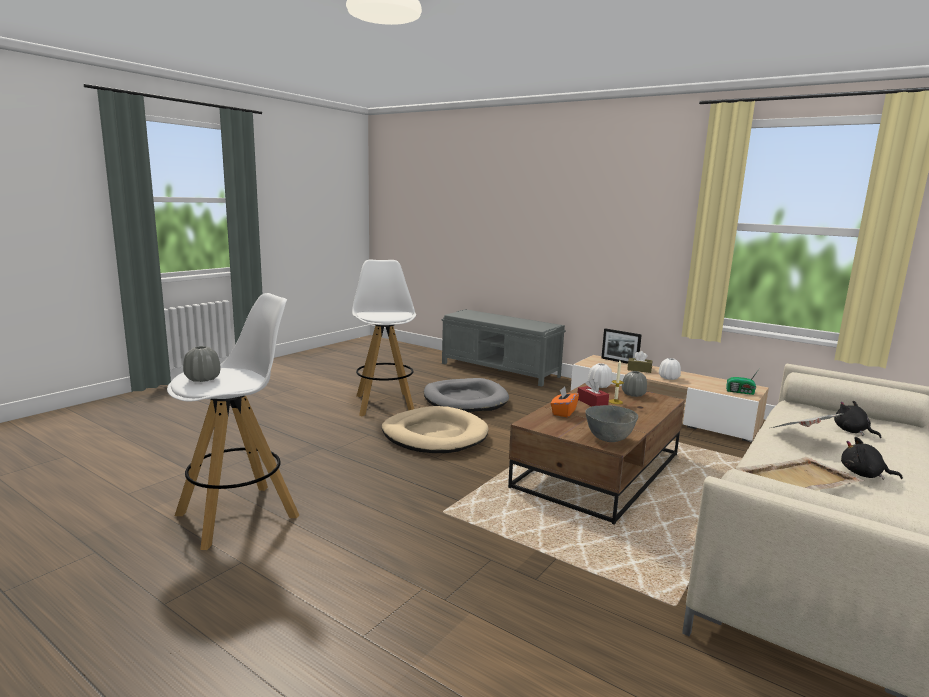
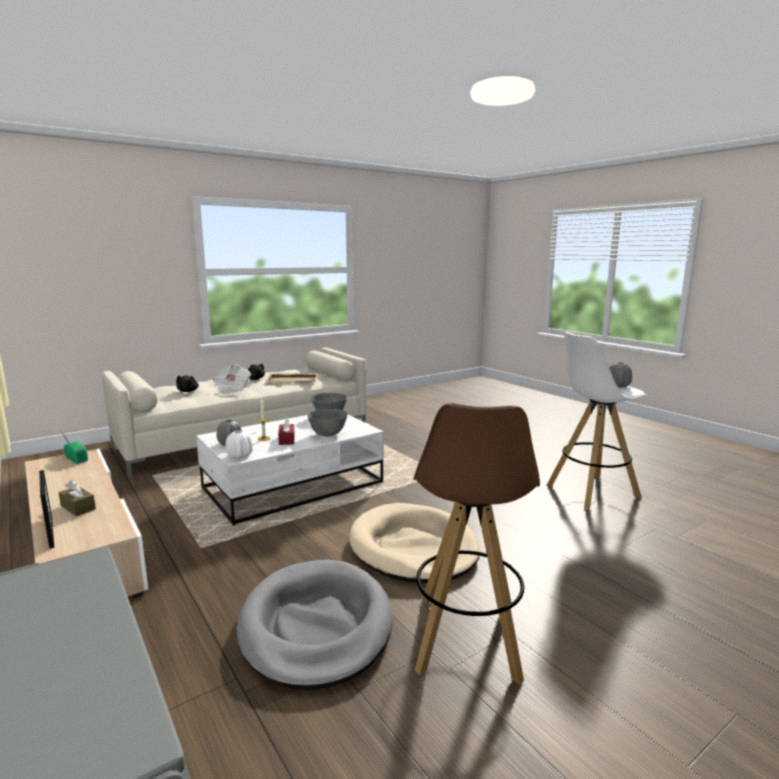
camera: 160 degrees left, 0 degrees up
white stool [352,259,416,416] -> brown stool [413,403,540,685]
brown coffee table [508,383,685,525] -> white coffee table [196,415,384,526]
orange tissue box [551,387,579,417] -> grey bowl [307,409,348,436]
white vase [659,358,681,380] -> none

